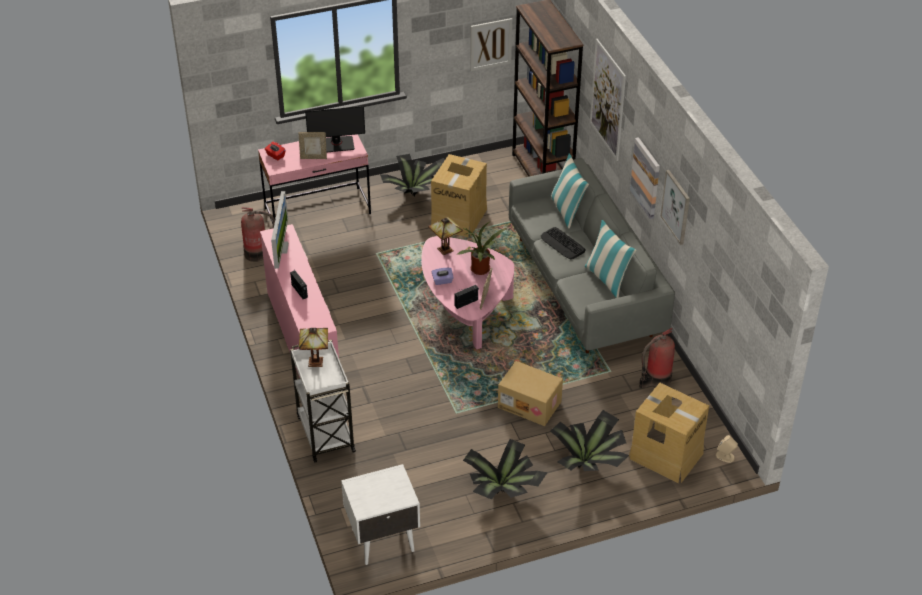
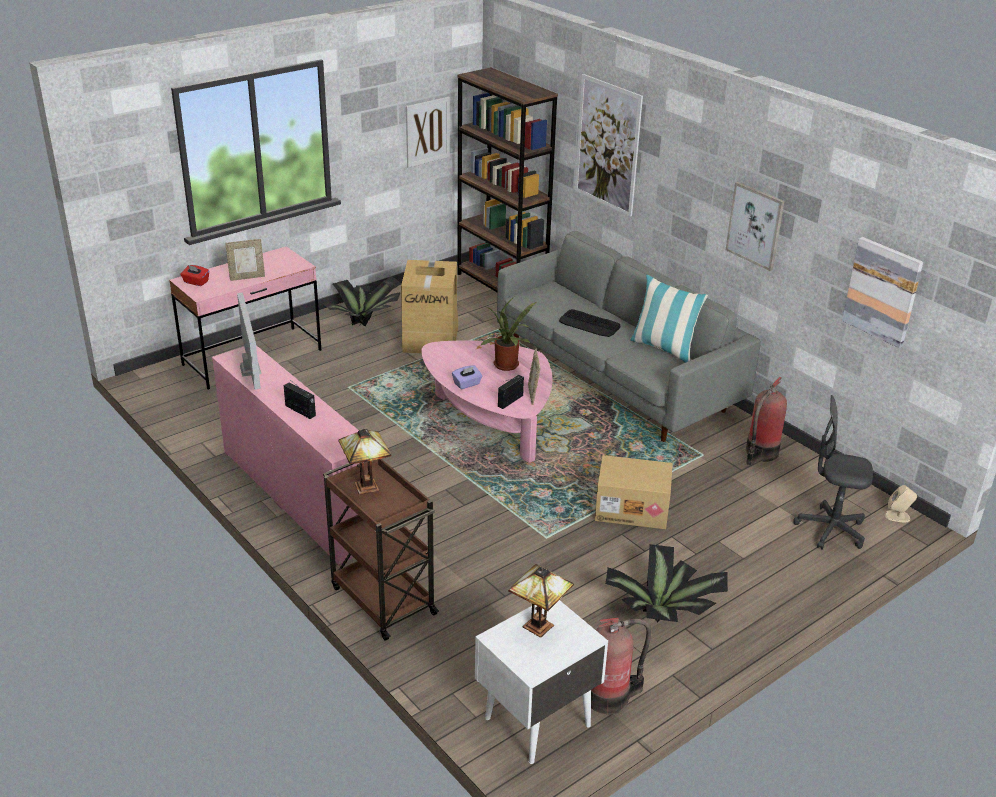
camera: 20 degrees left, 10 degrees down
fire extinguisher [241,207,275,262] -> fire extinguisher moved to [591,617,652,714]
white cart [290,340,356,462] -> brown cart [323,459,439,641]
monitor [305,106,365,152] -> none
table lamp [428,217,463,255] -> table lamp moved to [508,564,574,638]
potted plant [550,410,629,471] -> none
pillow [551,153,589,229] -> none
cardboard box [629,383,709,483] -> grey office chair [794,395,873,550]
picture [630,137,660,219] -> picture moved to [842,237,923,348]

